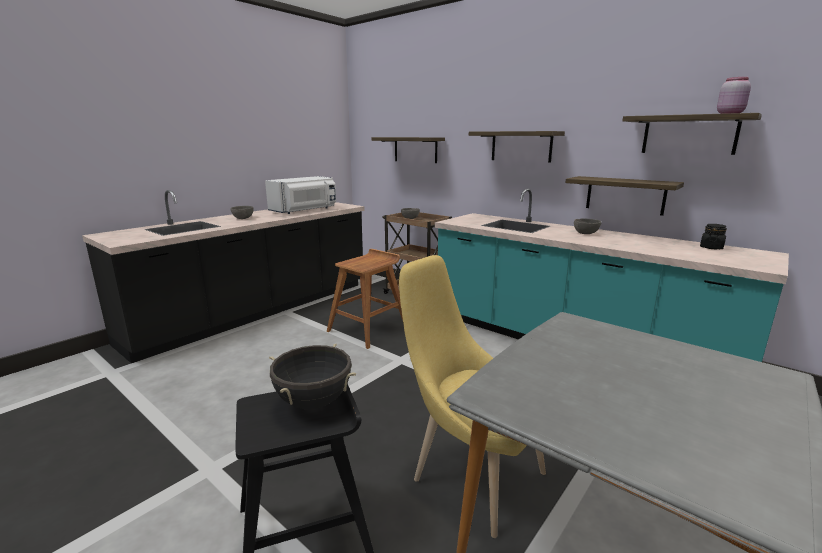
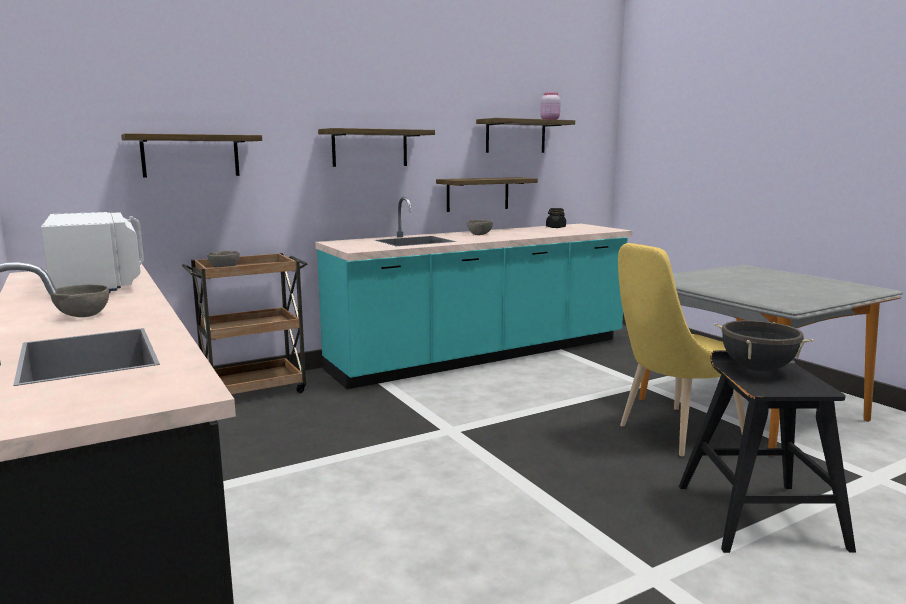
camera: 70 degrees left, 5 degrees down
brown stool [327,249,403,349] -> none

